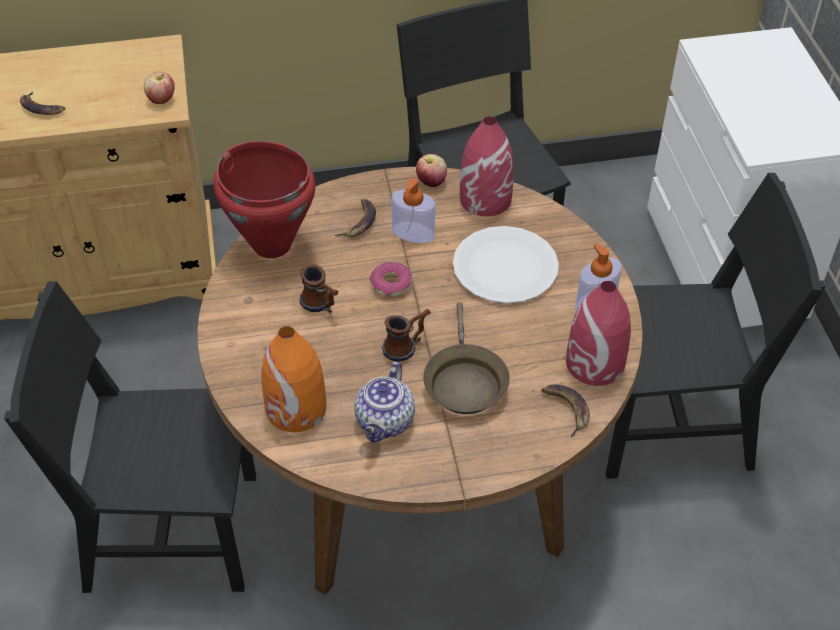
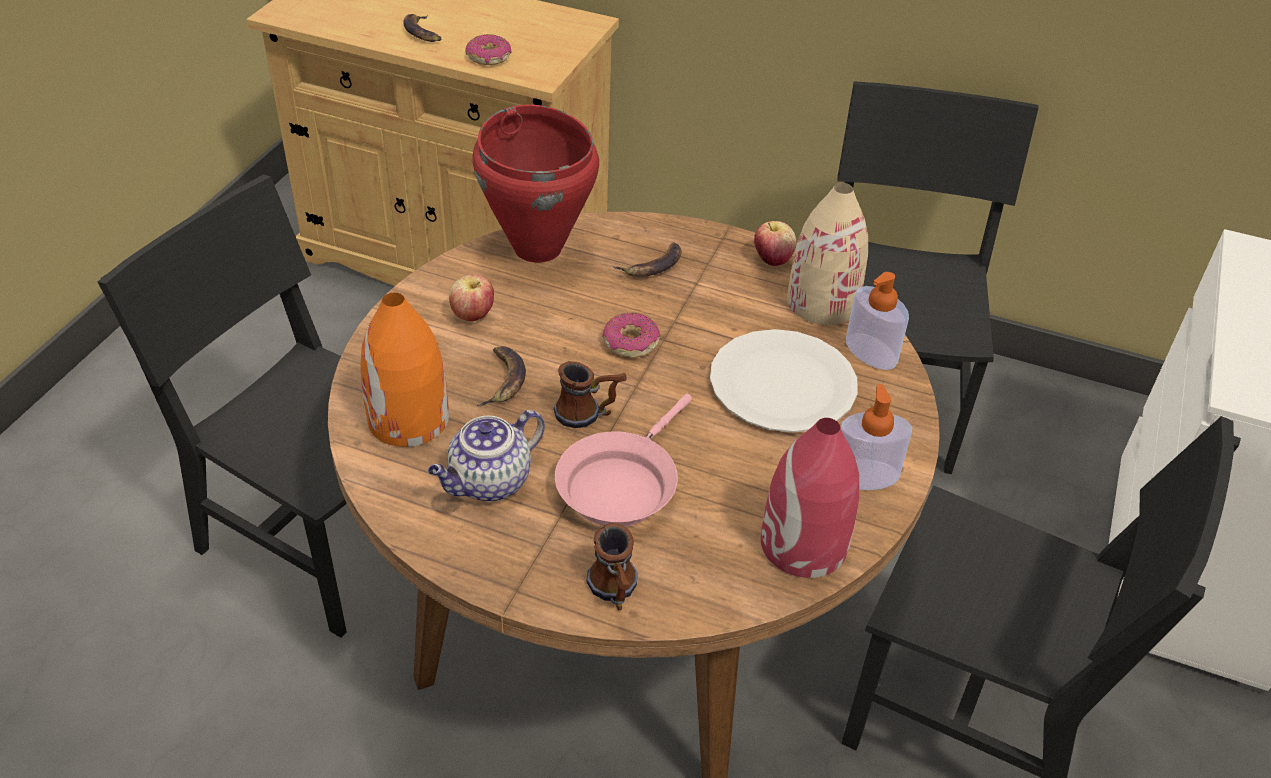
camera: 30 degrees right, 5 degrees down
apple [144,71,175,104] -> apple moved to [449,275,494,322]
mug [300,264,339,313] -> mug moved to [587,523,638,610]
soap dispenser [391,178,435,243] -> soap dispenser moved to [846,272,909,370]
brown frying pan [423,302,510,414] -> pink frying pan [555,394,692,527]
red vase [459,116,514,216] -> beige vase [787,183,868,325]
banana [541,384,590,438] -> banana moved to [477,346,526,407]
none -> donut [465,34,512,65]

